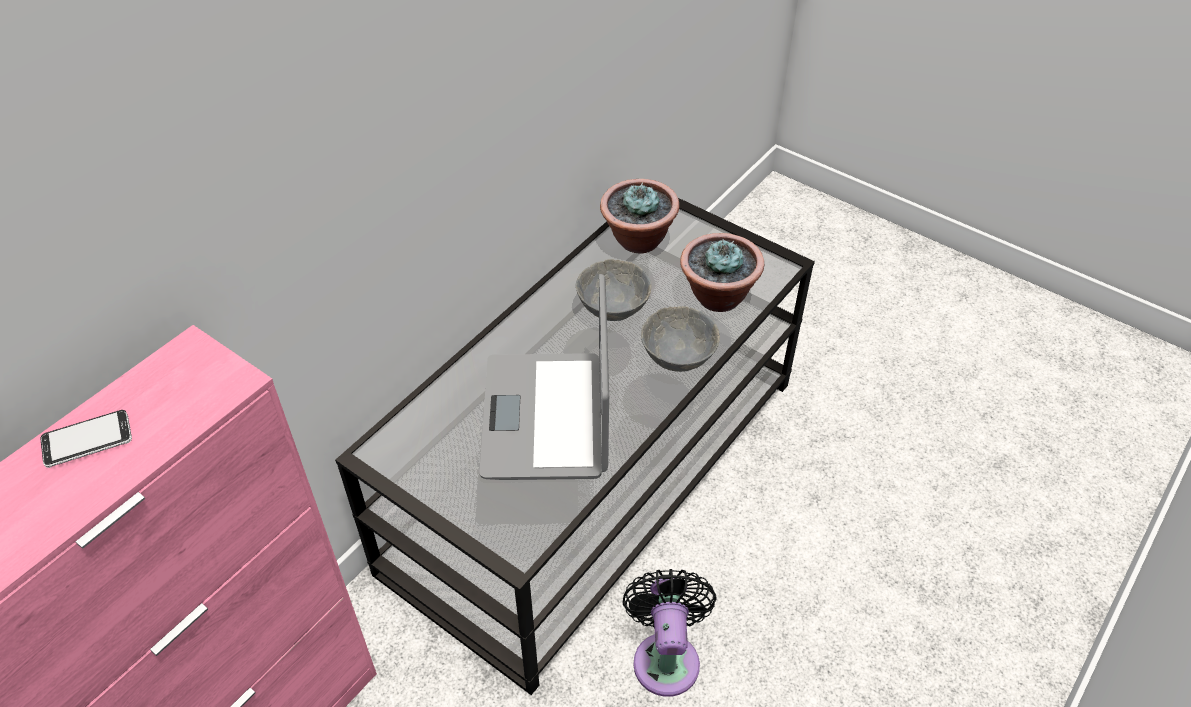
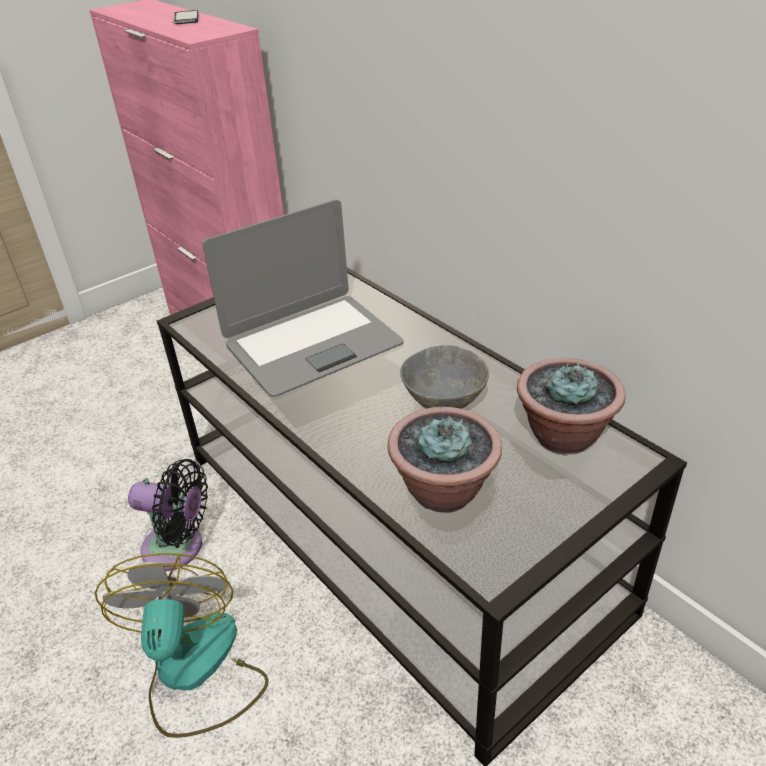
camera: 105 degrees right, 10 degrees down
laptop [479,274,609,480] -> laptop turned 135 degrees clockwise [202,200,404,397]
grey bowl [641,306,720,372] -> none
none -> fan [95,553,269,738]

